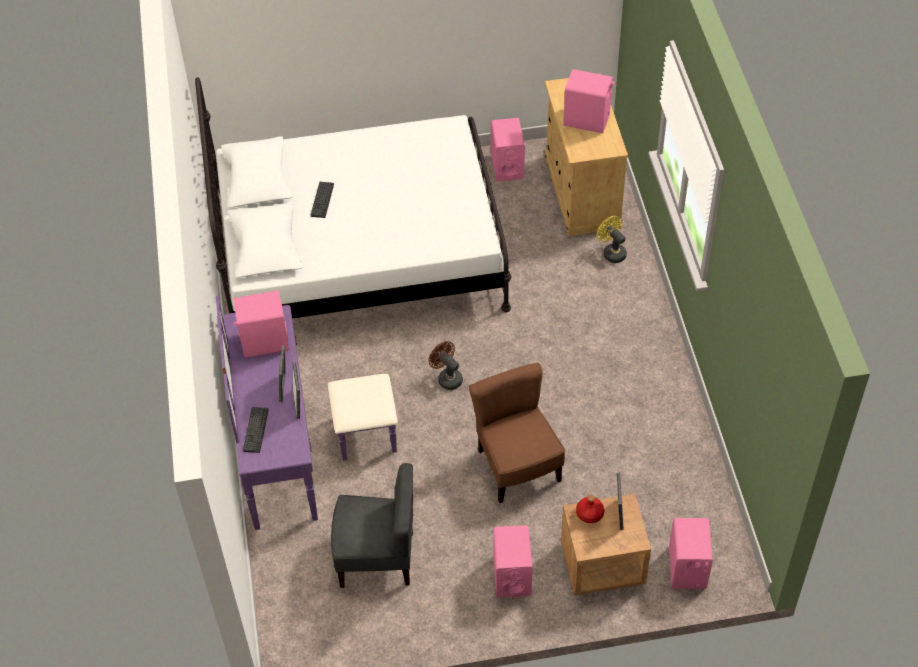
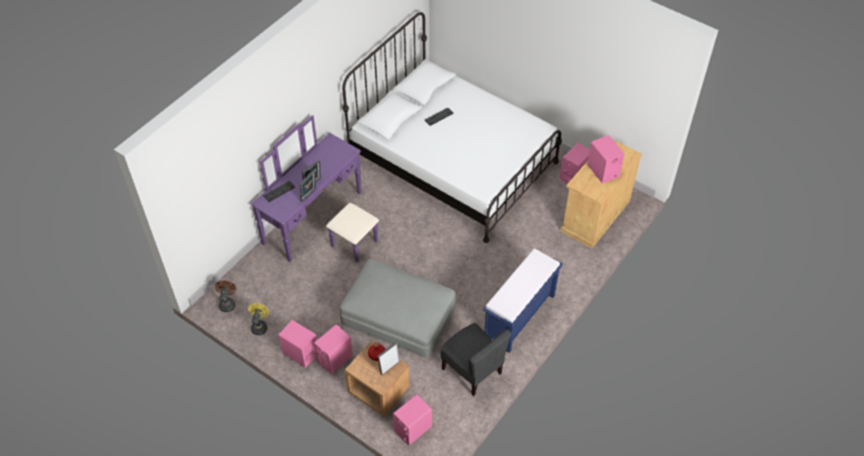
camera: 45 degrees right, 0 degrees up
pink speaker [233,290,289,358] -> pink speaker moved to [279,320,317,368]
grey chair [331,463,413,588] -> grey chair moved to [441,323,511,396]
brown fan [429,341,463,390] -> brown fan moved to [215,280,236,312]
brown chair [469,363,565,503] -> grey ottoman [339,259,456,357]
yellow fan [597,216,627,263] -> yellow fan moved to [248,303,269,335]
none -> blue bench [483,248,563,353]

